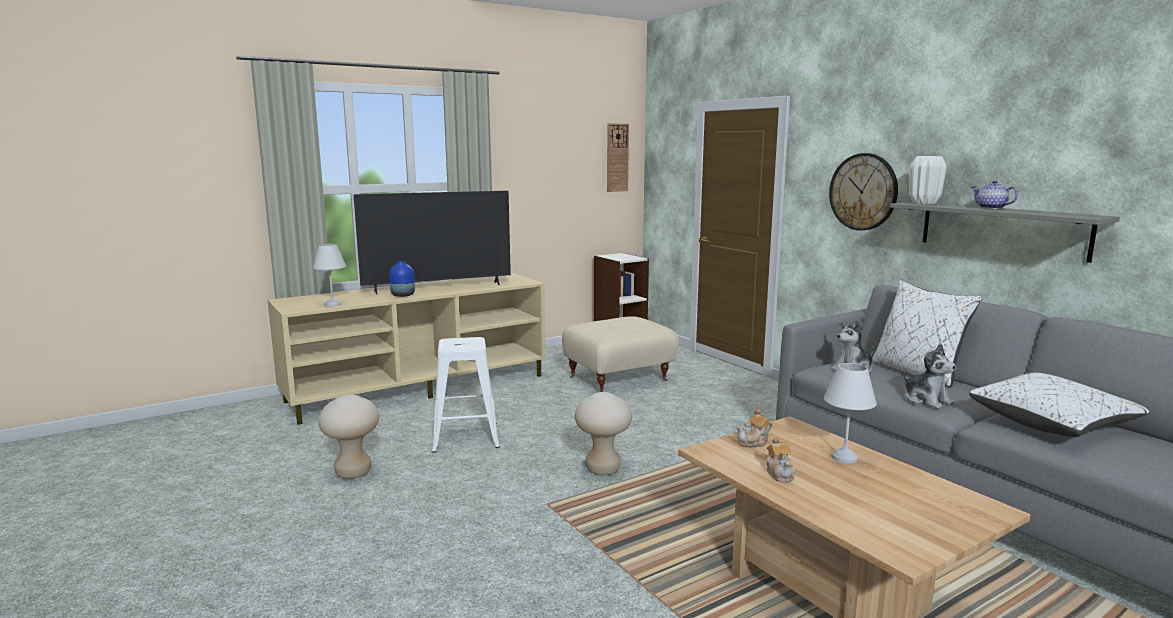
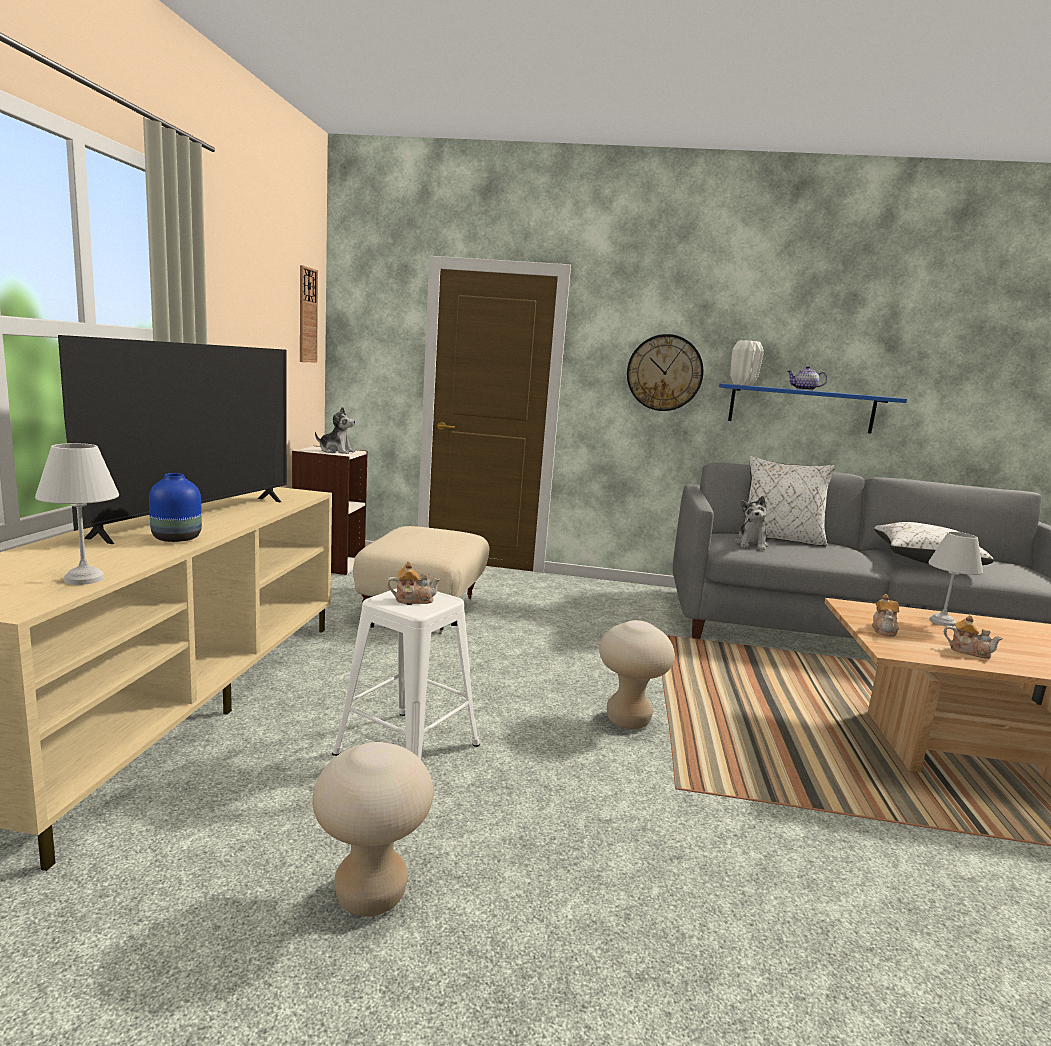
camera: 50 degrees left, 0 degrees up
grey shelf [890,202,1120,263] -> blue shelf [719,383,907,433]
plush toy [901,344,956,409] -> plush toy moved to [315,407,355,454]
none -> teapot [387,562,441,604]

